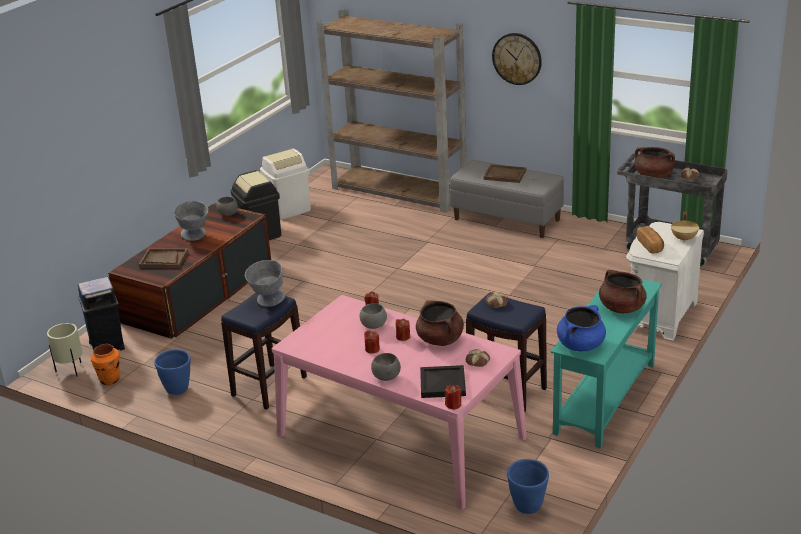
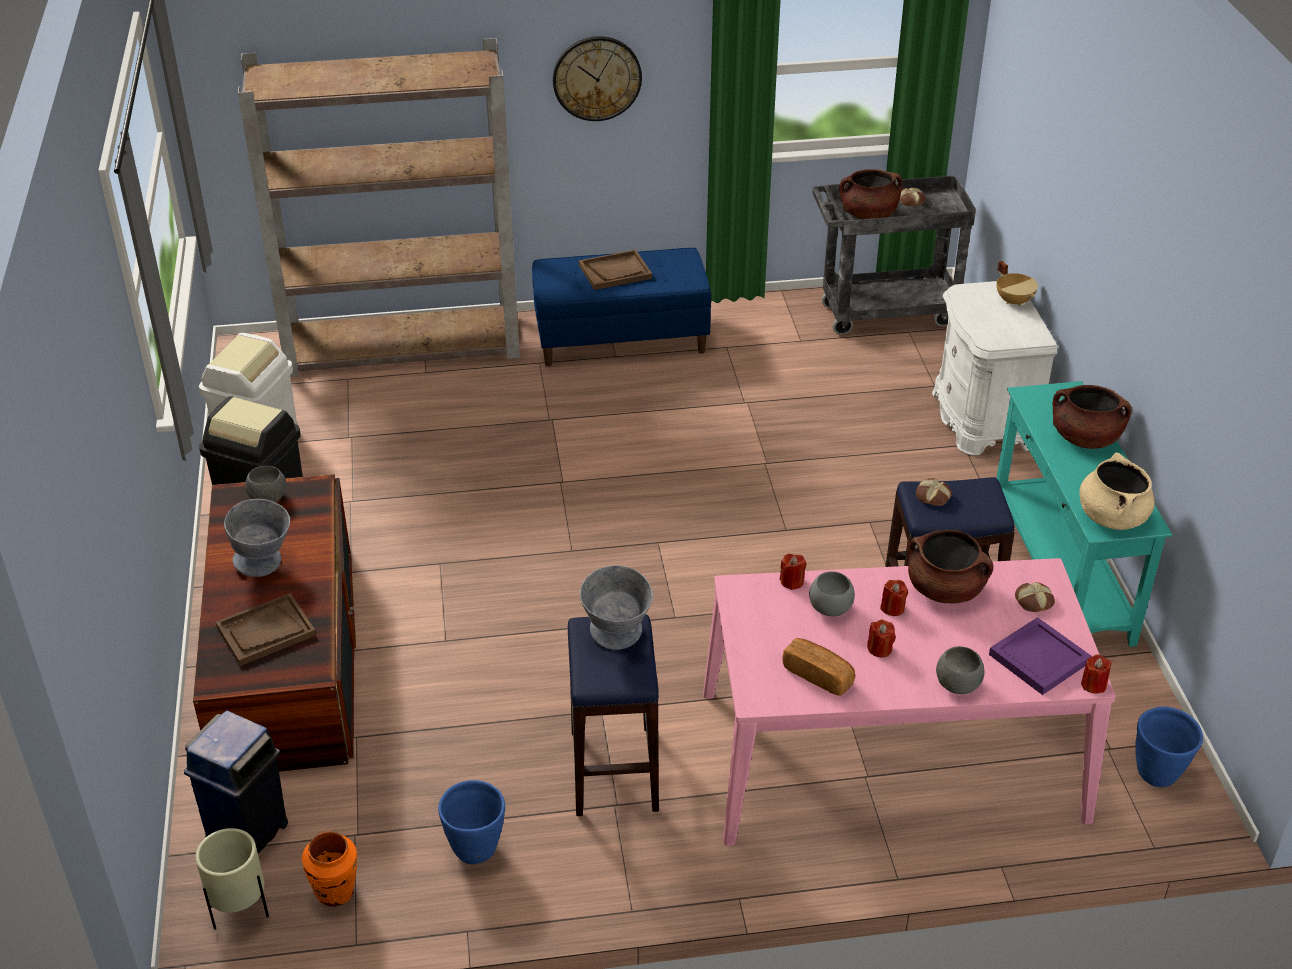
camera: 40 degrees left, 10 degrees up
black tray [420,365,466,398] -> purple tray [989,617,1091,695]
grey bench [450,160,564,238] -> blue bench [532,248,711,367]
blue cooking pot [557,305,606,351] -> beige cooking pot [1080,452,1155,530]
bread [637,226,664,254] -> bread moved to [783,638,855,696]

